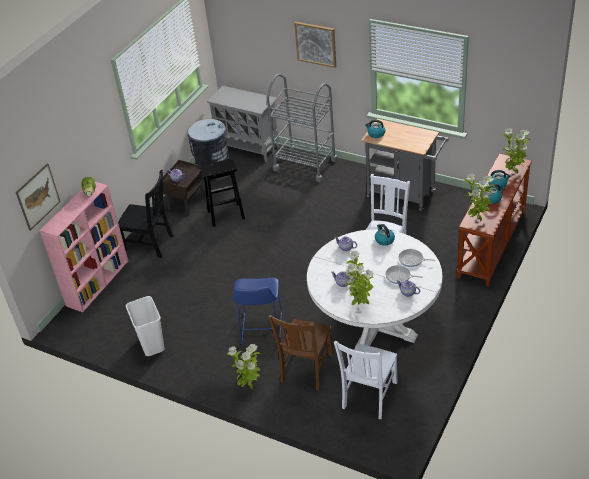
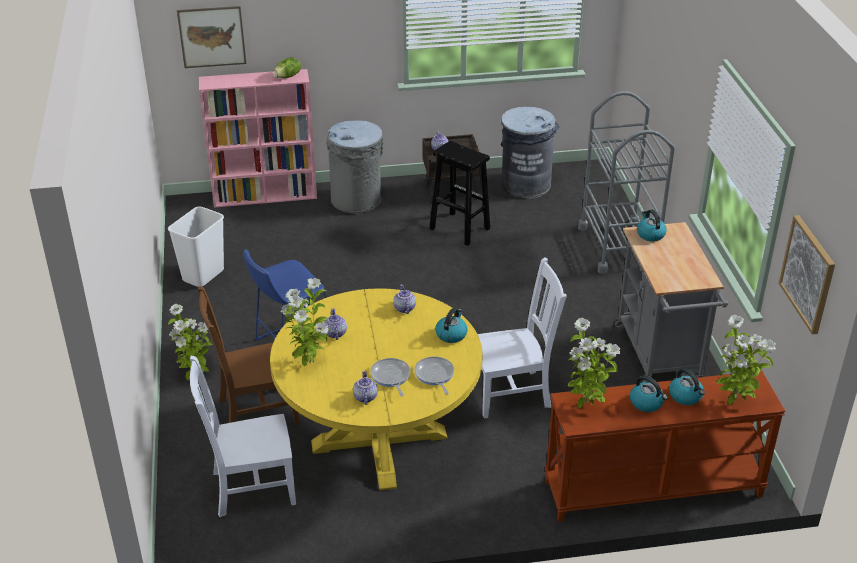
camera: 50 degrees right, 5 degrees down
black chair [118,170,174,258] -> grey trash can [326,120,383,213]
grey cabinet [207,86,279,162] -> none
picture [294,22,336,68] -> picture moved to [779,215,835,335]
white dining table [307,229,442,350] -> yellow dining table [270,288,483,490]

